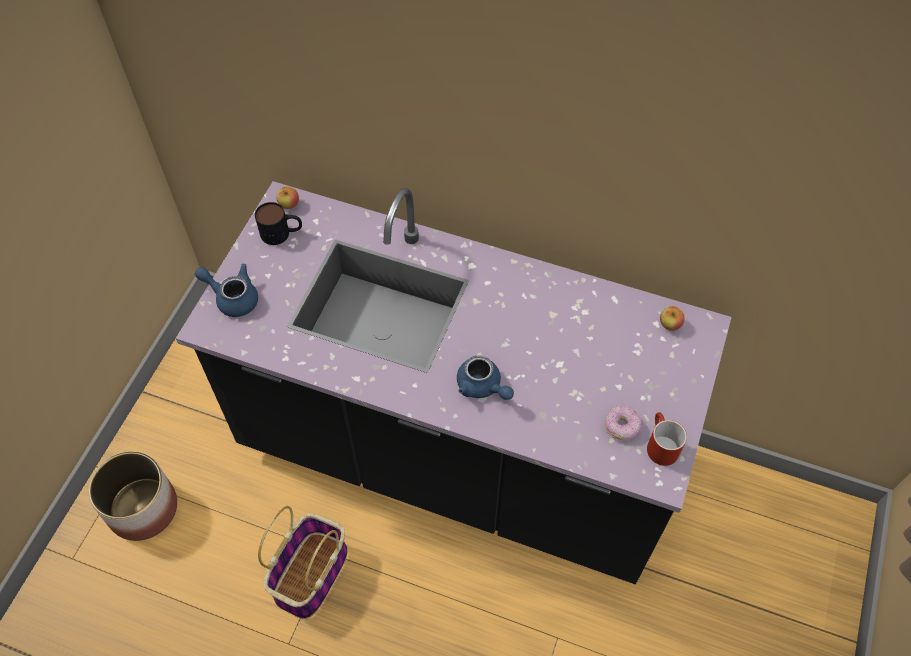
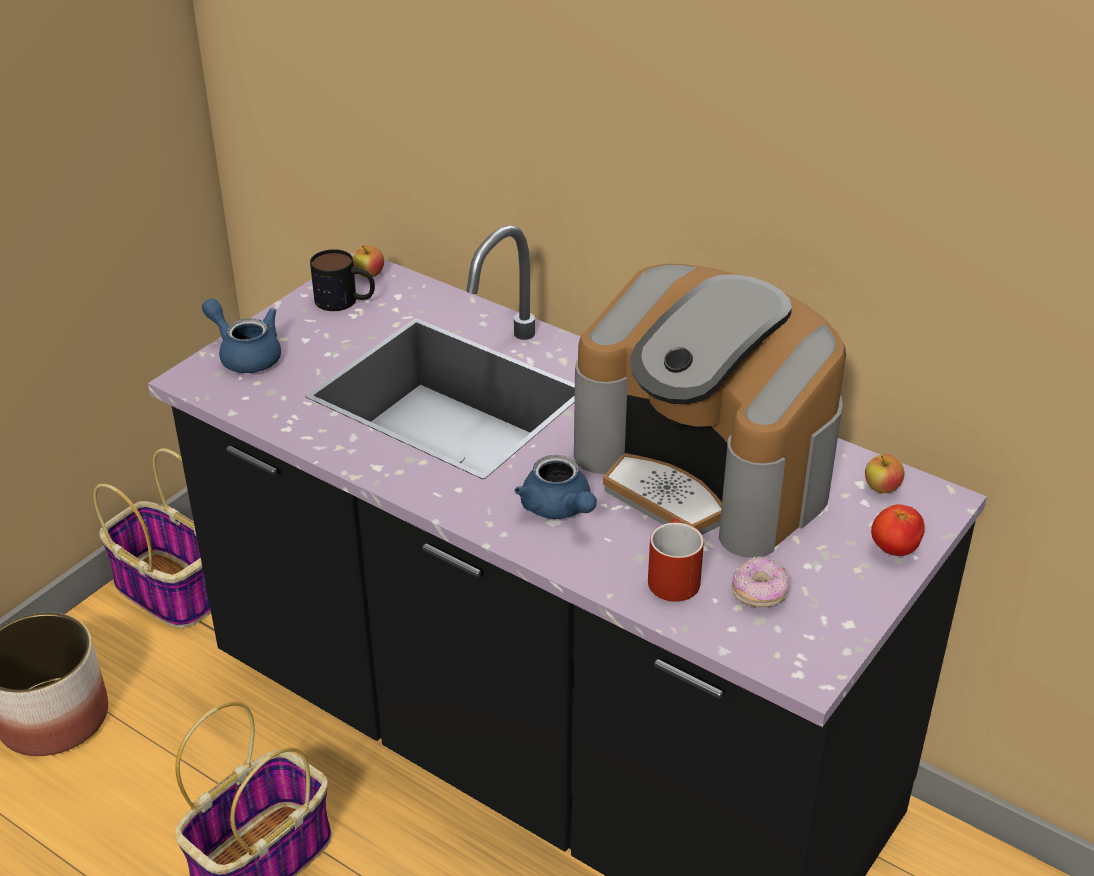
camera: 15 degrees right, 20 degrees down
red mug [647,412,687,466] -> red mug moved to [648,518,704,602]
none -> basket [93,448,211,629]
none -> coffee machine [574,264,846,558]
none -> tomato [871,504,925,556]

